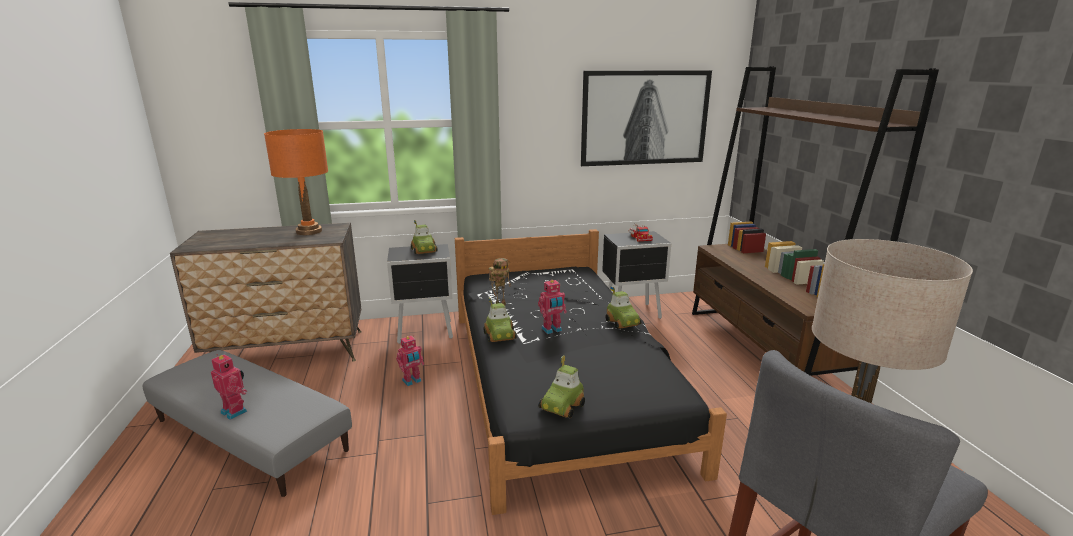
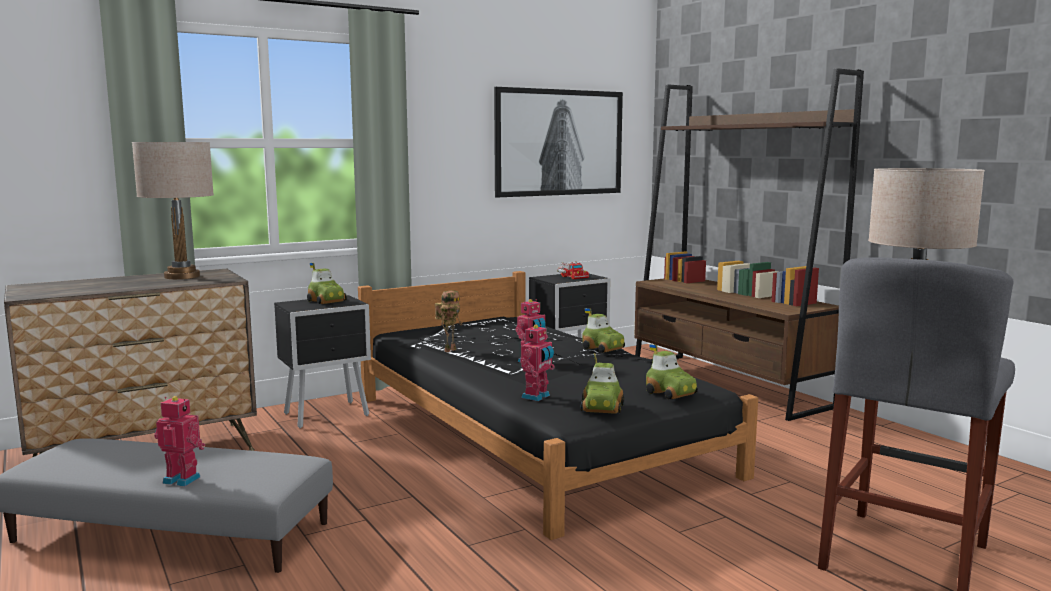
camera: 20 degrees left, 10 degrees down
orange table lamp [264,129,328,235] -> beige table lamp [132,142,214,279]
toy robot [396,336,424,386] -> toy robot moved to [520,324,555,401]
toy car [484,297,517,342] -> toy car moved to [646,344,698,399]

